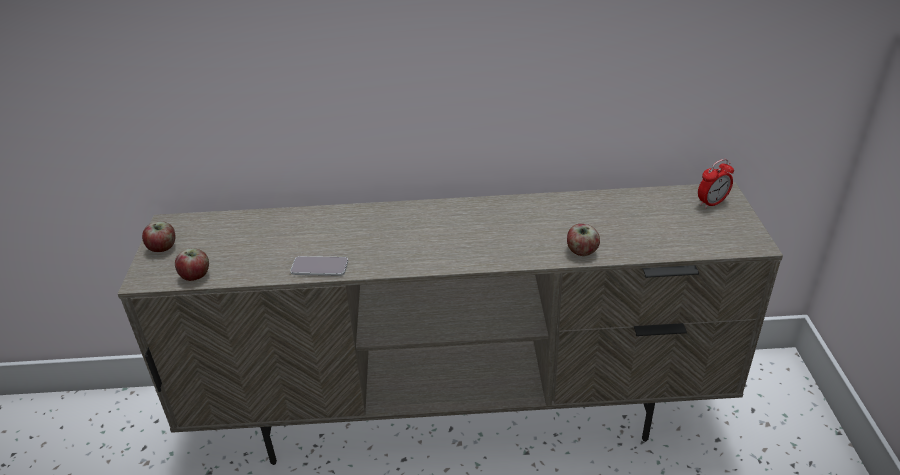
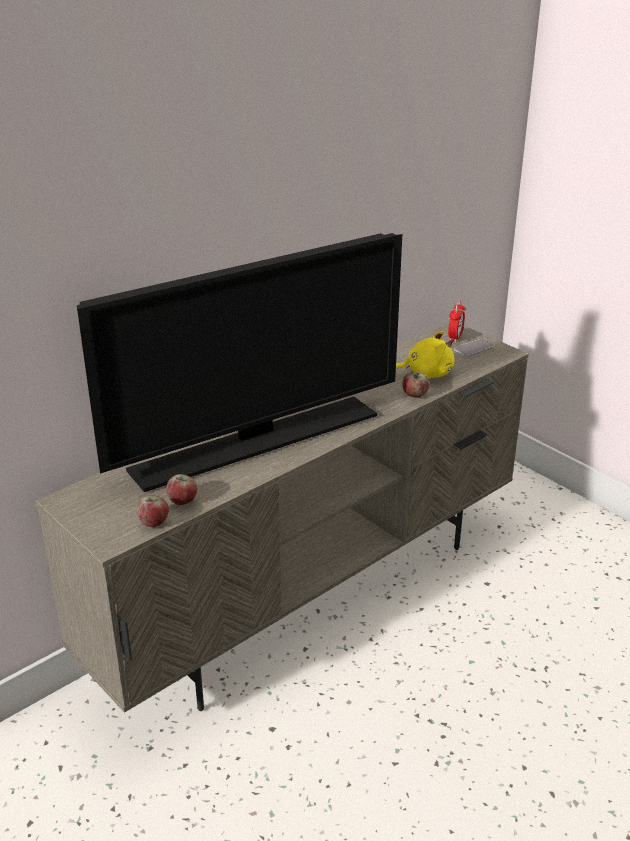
camera: 40 degrees left, 5 degrees down
apple [142,221,176,252] -> apple moved to [166,474,197,505]
phone [290,256,348,276] -> phone moved to [454,338,495,357]
none -> television [77,233,402,492]
none -> yellow plush toy [396,331,455,379]

